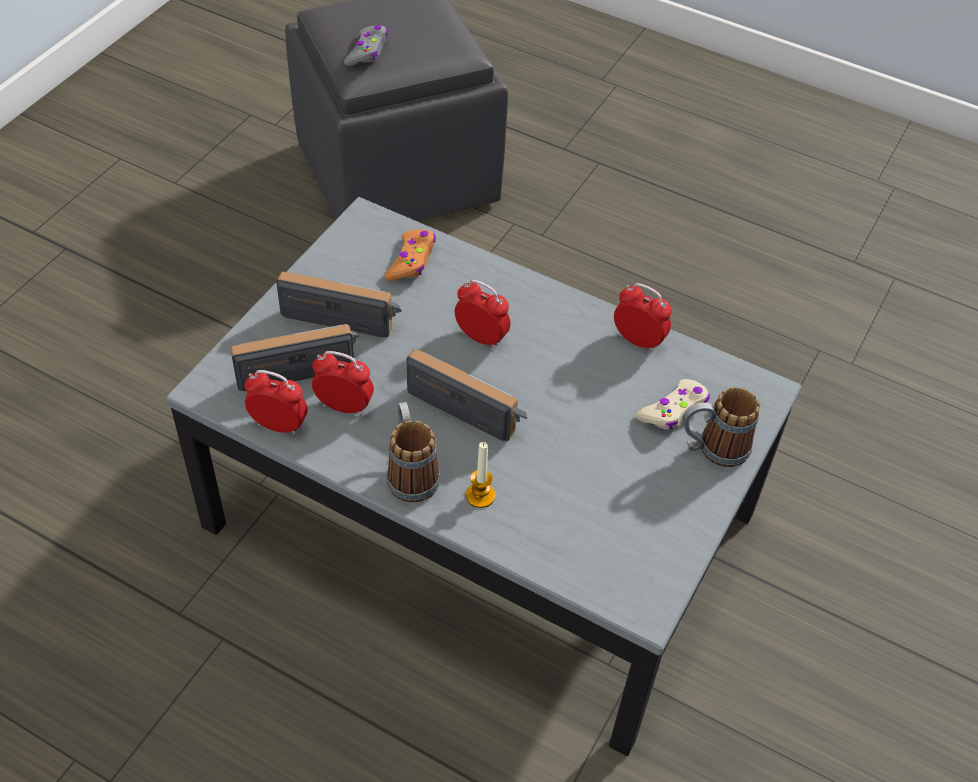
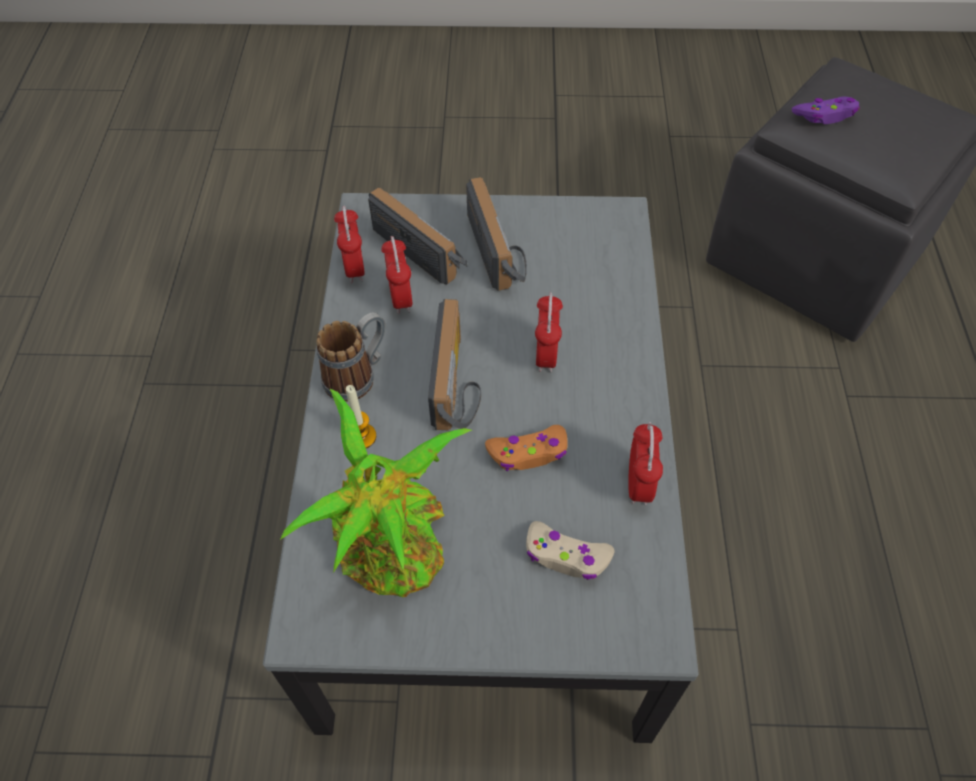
camera: 65 degrees right, 5 degrees up
grey game controller [344,25,388,66] -> purple game controller [792,96,860,124]
orange game controller [385,229,436,281] -> orange game controller moved to [485,425,568,471]
mug [683,387,760,467] -> none
none -> potted plant [280,389,472,597]

